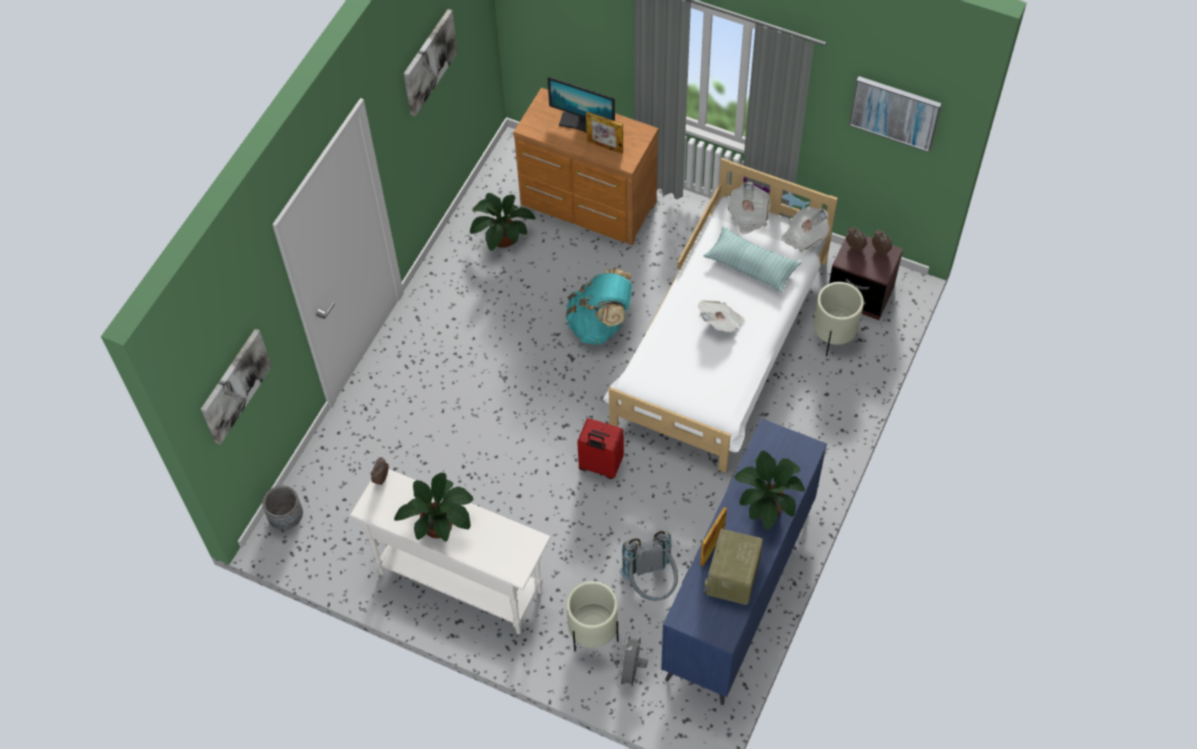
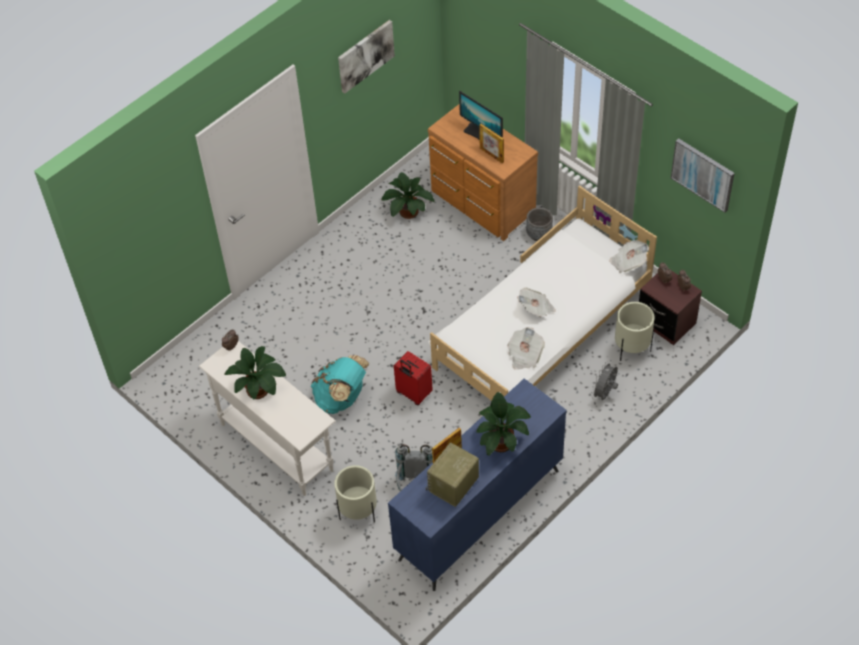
camera: 20 degrees right, 5 degrees down
picture [201,329,272,445] -> none
grey planter [262,486,303,530] -> grey planter moved to [526,207,553,241]
turquoise backpack [565,268,632,345] -> turquoise backpack moved to [310,355,370,414]
grey fan [617,632,648,688] -> grey fan moved to [591,361,618,400]
pillow [704,227,802,293] -> none
newspaper [728,182,771,234] -> newspaper moved to [508,327,545,370]

